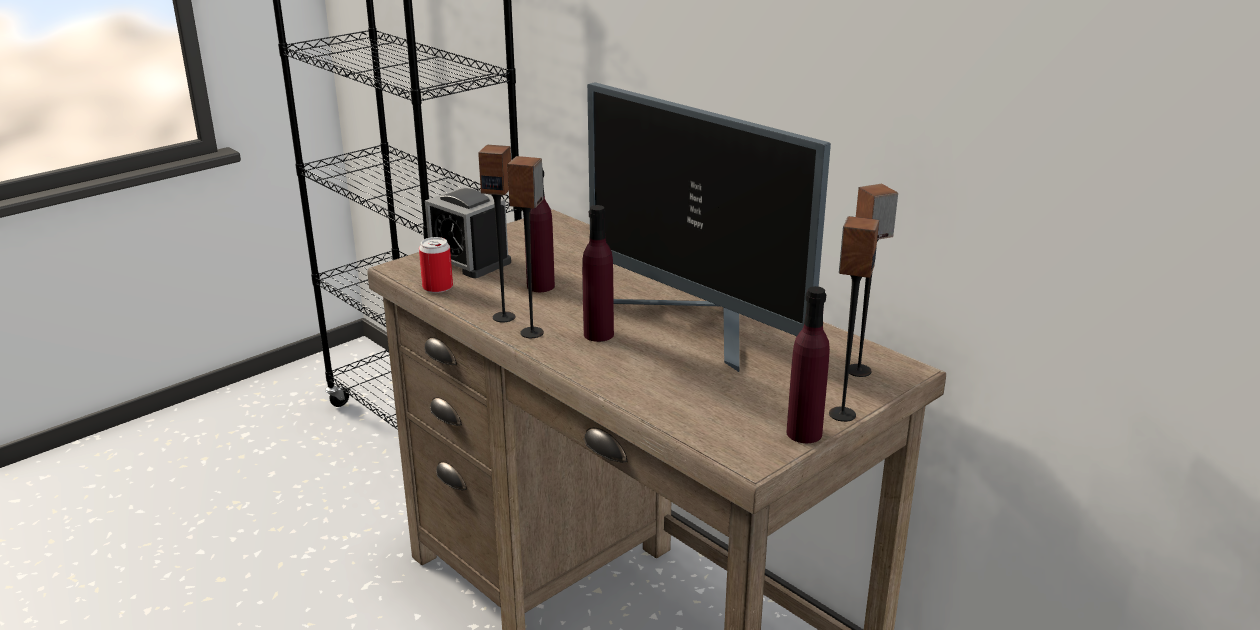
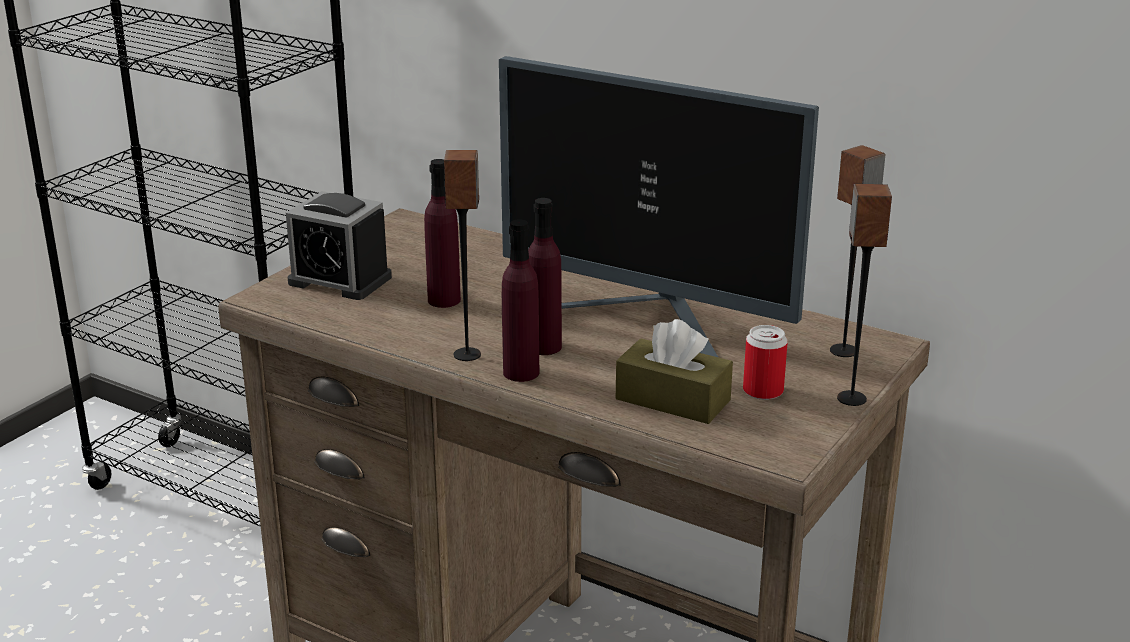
camera: 15 degrees left, 0 degrees up
can [419,237,453,293] -> can moved to [743,325,788,400]
speaker [478,145,515,322] -> none
purple bottle [786,286,830,443] -> purple bottle moved to [502,219,539,382]
none -> brown tissue box [616,319,733,424]

